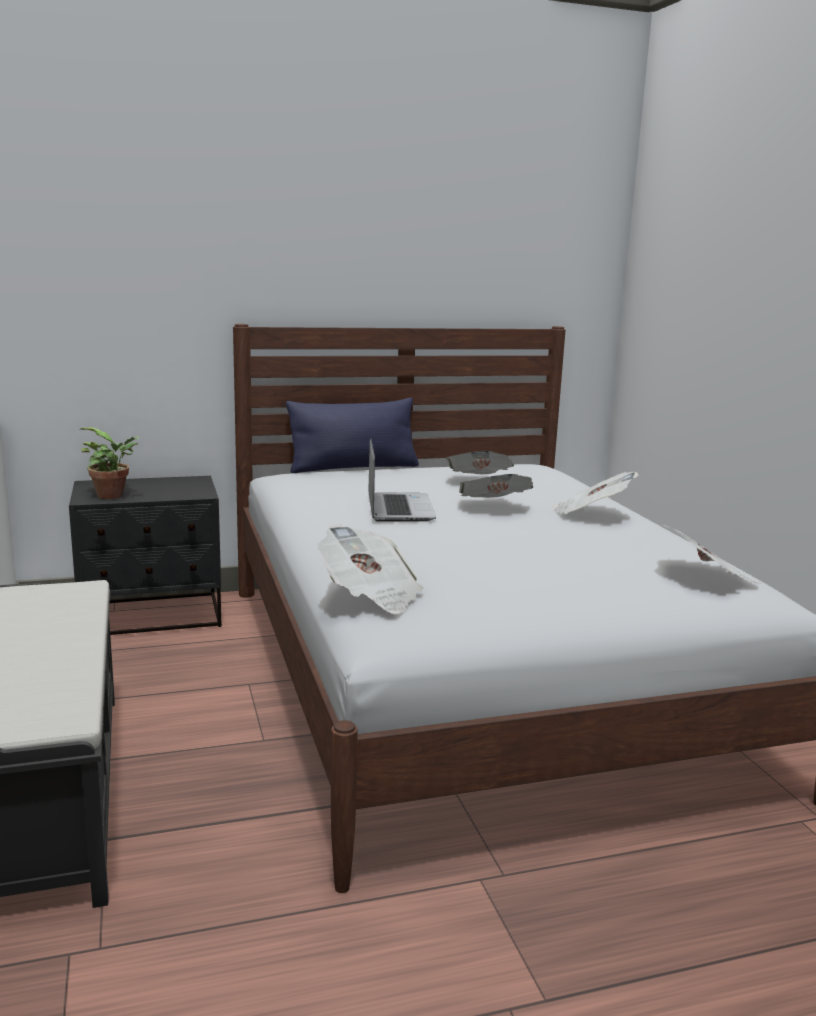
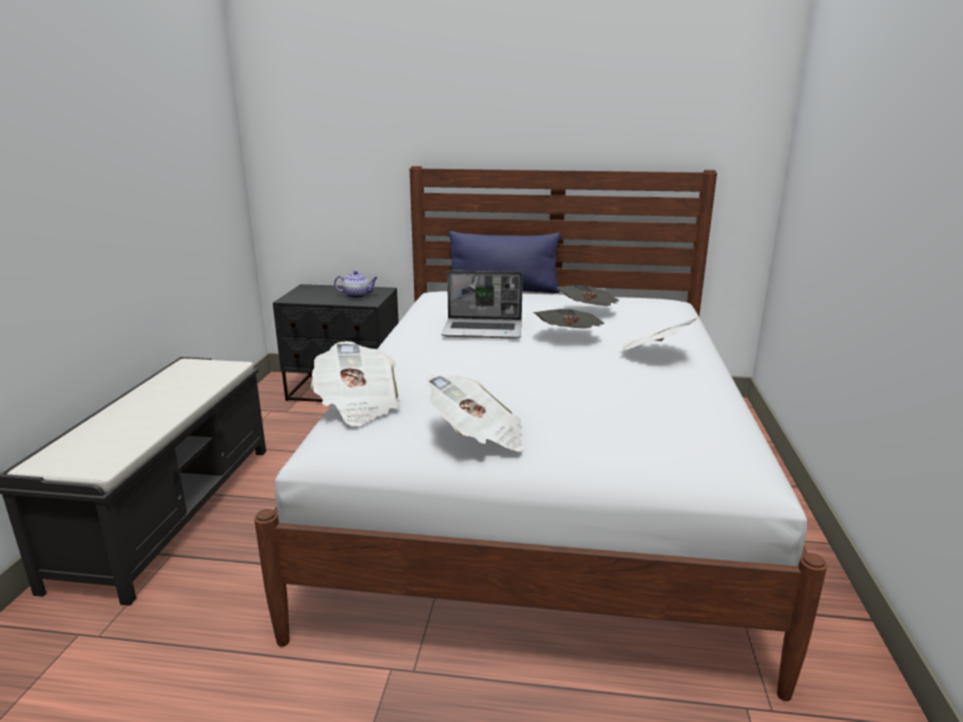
camera: 25 degrees right, 5 degrees up
potted plant [79,427,139,499] -> none
laptop [368,439,436,521] -> laptop turned 75 degrees clockwise [441,270,523,339]
newspaper [664,525,760,584] -> newspaper moved to [427,375,523,452]
none -> teapot [334,271,378,299]

